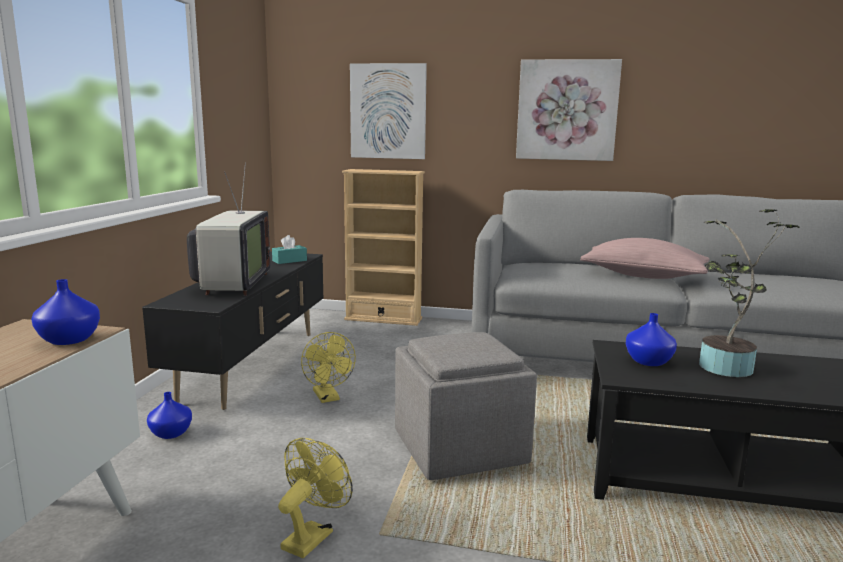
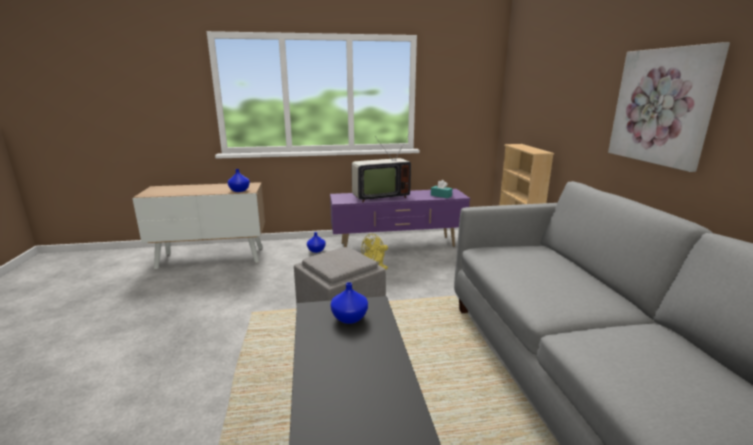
camera: 70 degrees right, 5 degrees up
black tv stand [142,251,323,410] -> purple tv stand [330,189,470,247]
yellow fan [278,438,353,558] -> none
picture [350,63,427,159] -> none
pink pillow [580,238,709,279] -> none
potted plant [699,208,800,377] -> none

